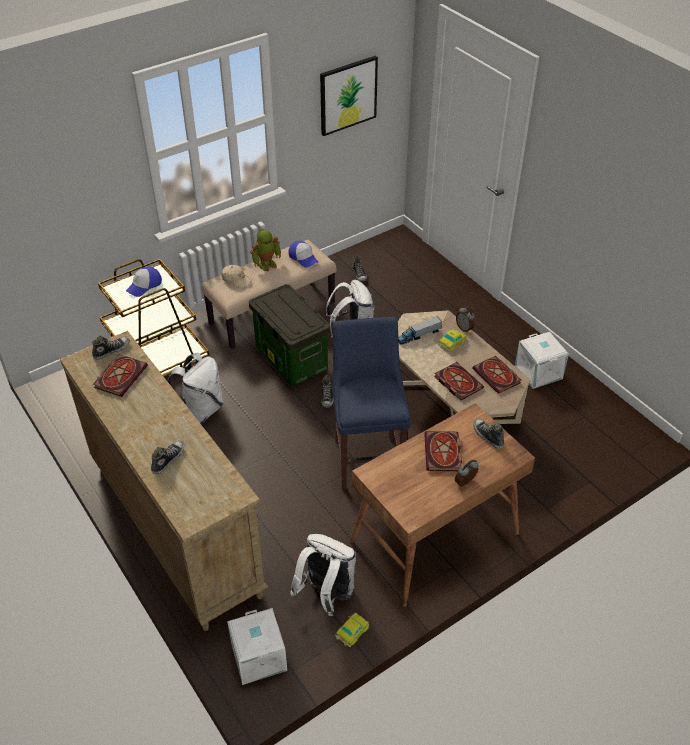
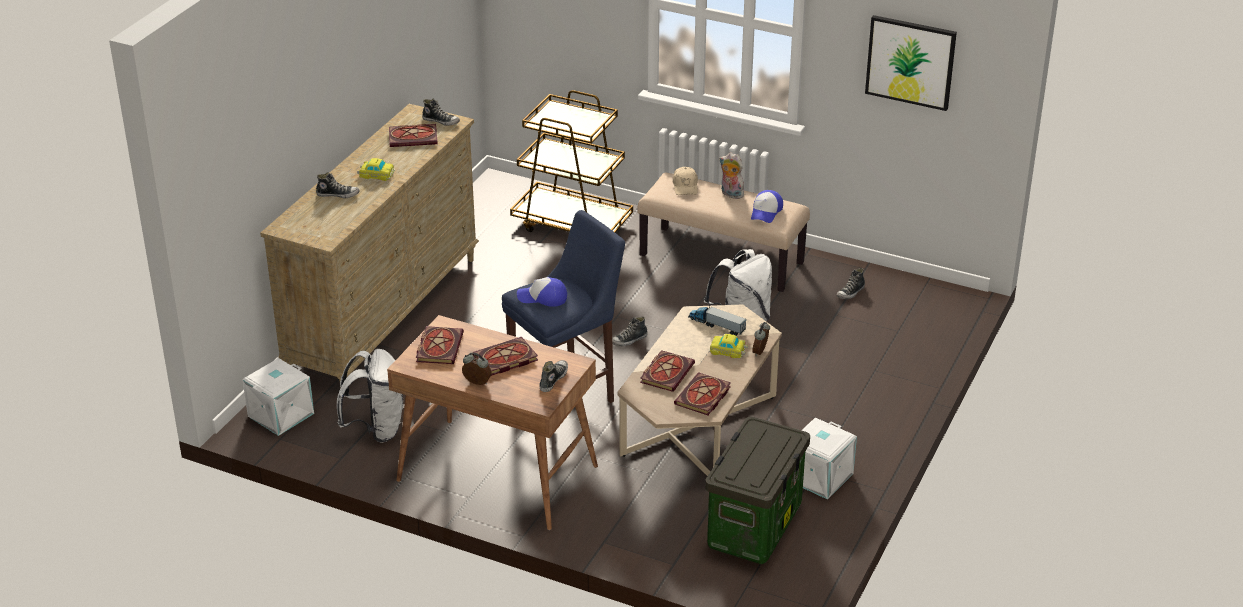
camera: 60 degrees right, 10 degrees down
cap [126,266,162,297] -> cap moved to [517,277,567,307]
white backpack [167,353,224,424] -> none
storage box [249,284,330,386] -> storage box moved to [705,417,810,564]
toy robot [250,229,281,272] -> plush toy [719,153,744,199]
toy car [335,613,369,647] -> toy car moved to [357,158,394,181]
none -> book [416,326,464,364]

